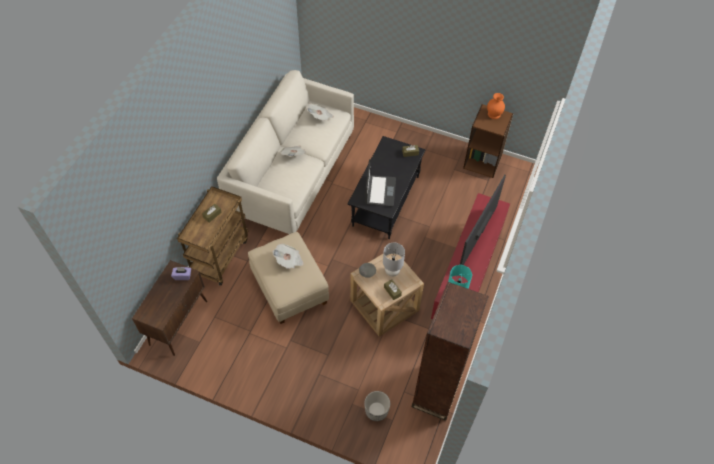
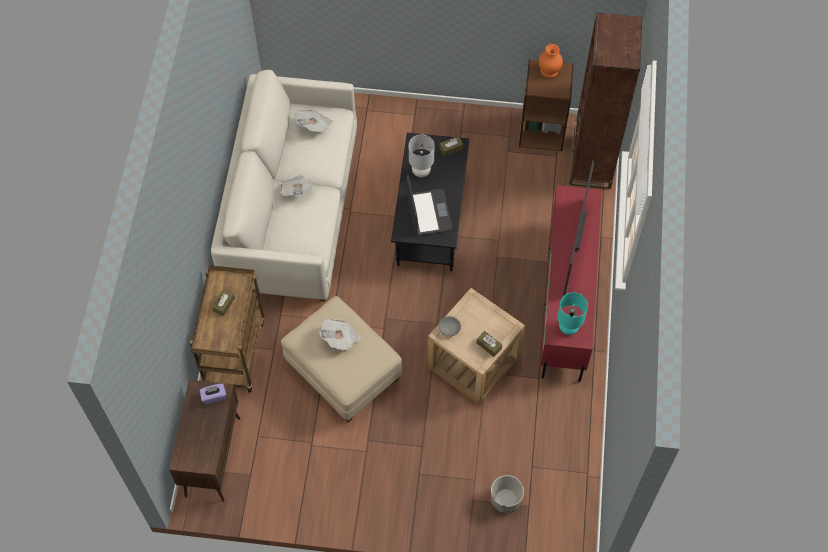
camera: 15 degrees left, 5 degrees up
grey table lamp [383,243,405,277] -> grey table lamp moved to [409,135,435,177]
brown bookcase [412,282,489,421] -> brown bookcase moved to [569,13,642,189]

